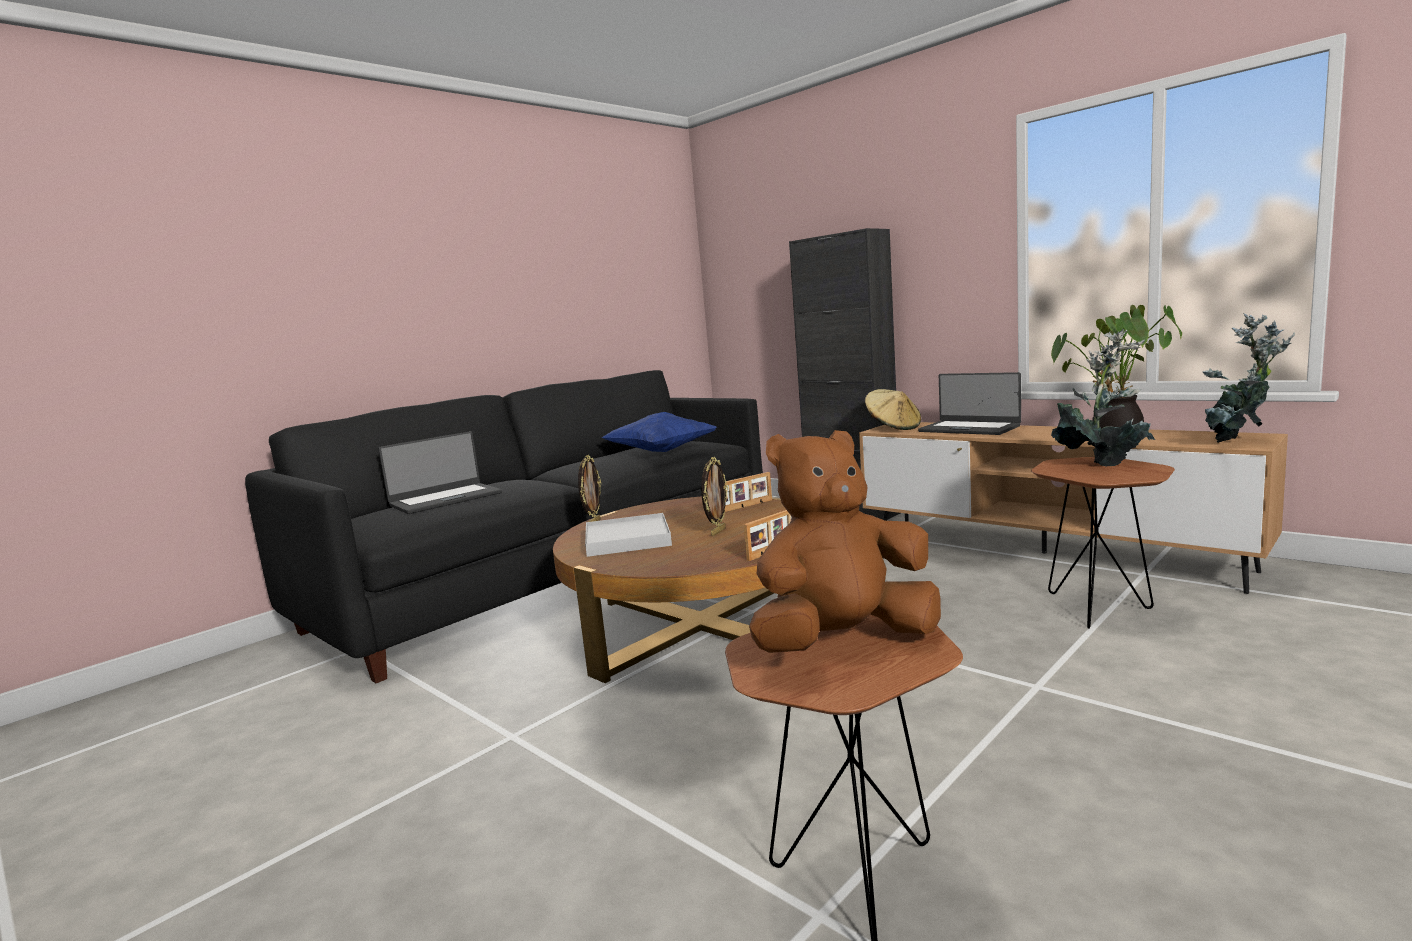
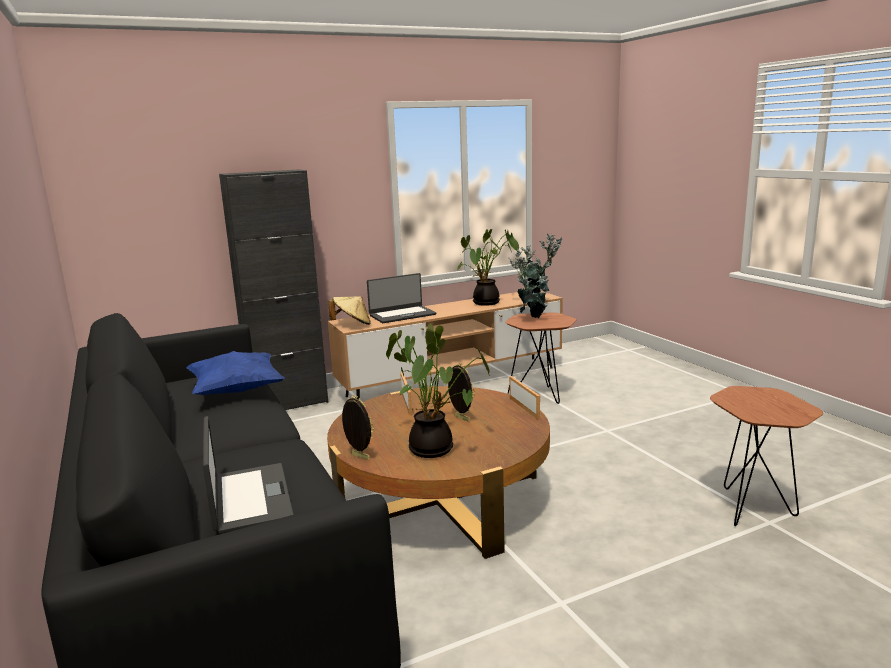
camera: 70 degrees left, 5 degrees up
white tray [585,513,672,557] -> potted plant [386,323,490,458]
brown plush toy [749,430,941,653] -> none

